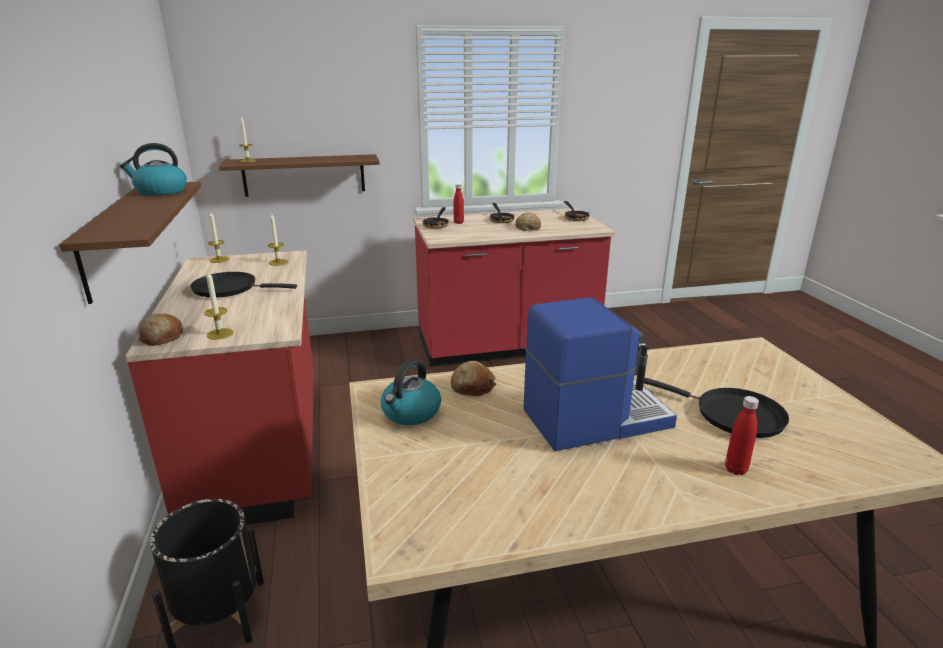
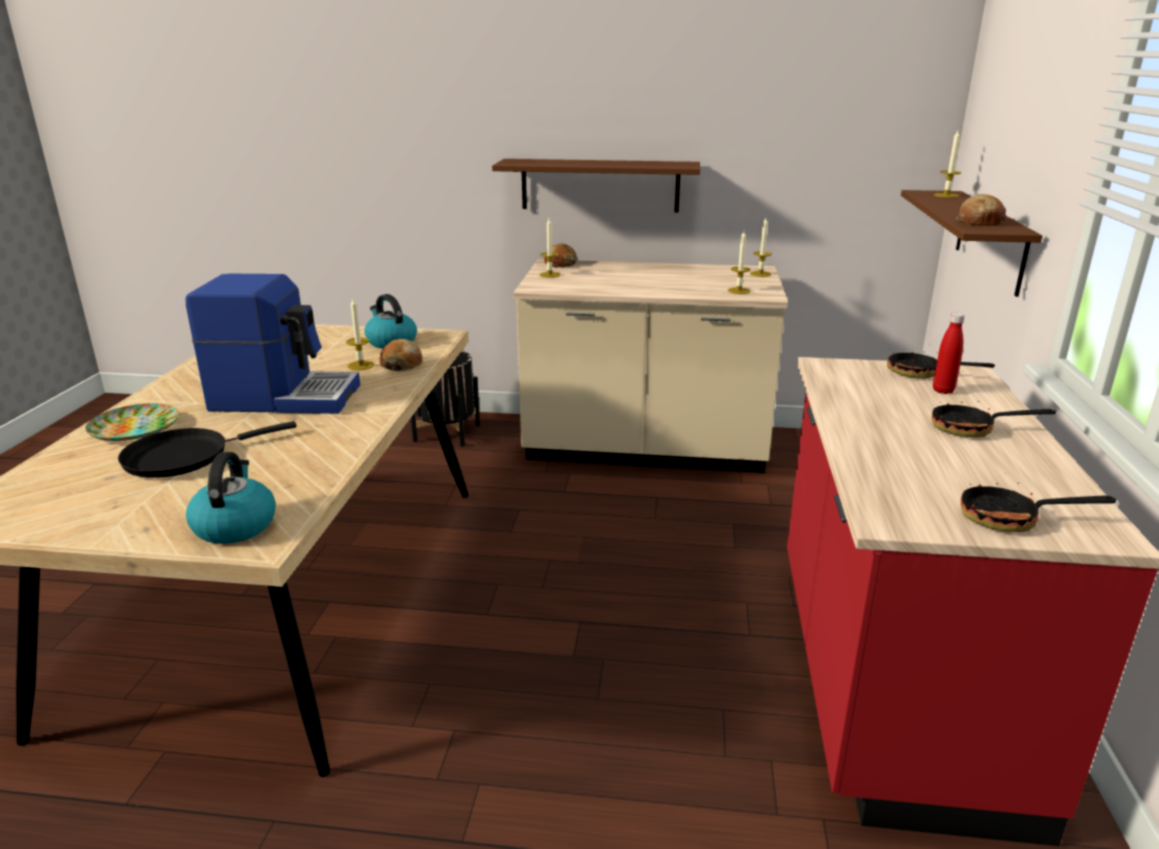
camera: 110 degrees right, 0 degrees up
kettle [120,143,187,196] -> kettle moved to [186,452,276,544]
red counter [125,250,314,525] -> beige counter [513,259,788,473]
black frying pan [190,272,297,298] -> none
bread [515,212,541,231] -> bread moved to [956,194,1006,226]
coffee machine [523,297,677,451] -> coffee machine turned 90 degrees counterclockwise [185,274,360,414]
red bottle [725,396,759,475] -> plate [85,403,179,441]
none -> candle [346,298,374,370]

